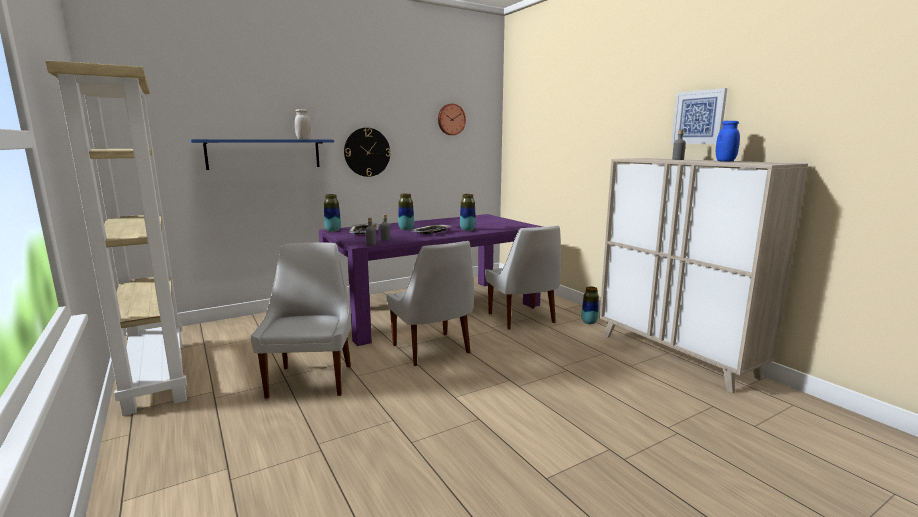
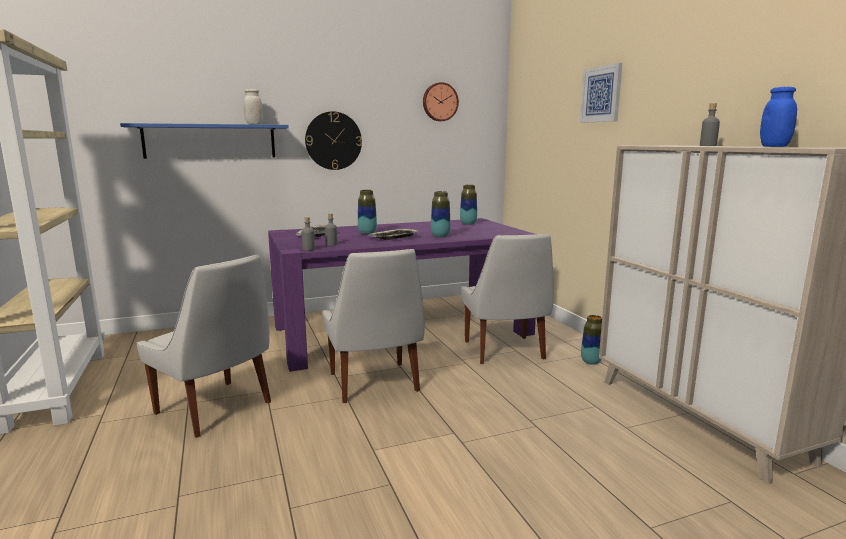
camera: 10 degrees right, 0 degrees up
white chair [251,242,351,399] -> white chair turned 120 degrees clockwise [137,255,271,438]
vase [324,194,341,232] -> vase moved to [460,185,477,225]
picture [671,88,727,144] -> picture moved to [580,63,622,123]

